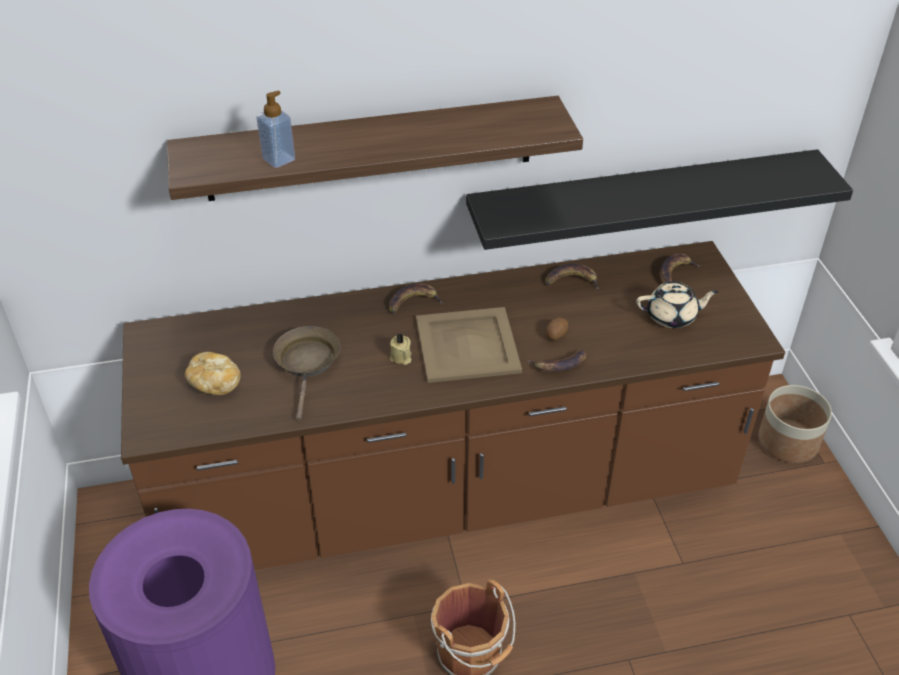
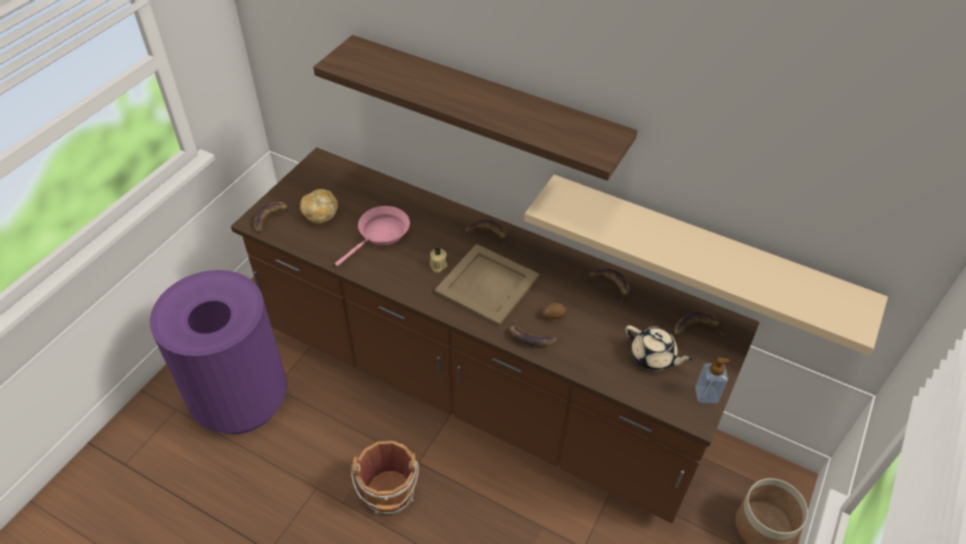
camera: 40 degrees right, 5 degrees up
soap dispenser [256,91,295,168] -> soap dispenser moved to [695,358,730,403]
brown frying pan [273,326,340,420] -> pink frying pan [335,206,410,266]
black shelf [466,149,853,250] -> beige shelf [524,175,888,356]
none -> banana [254,202,295,233]

